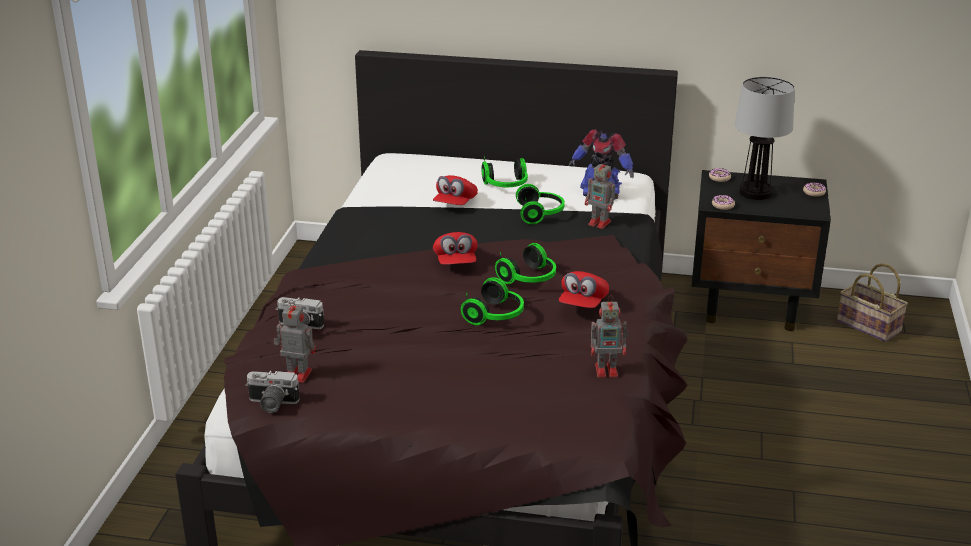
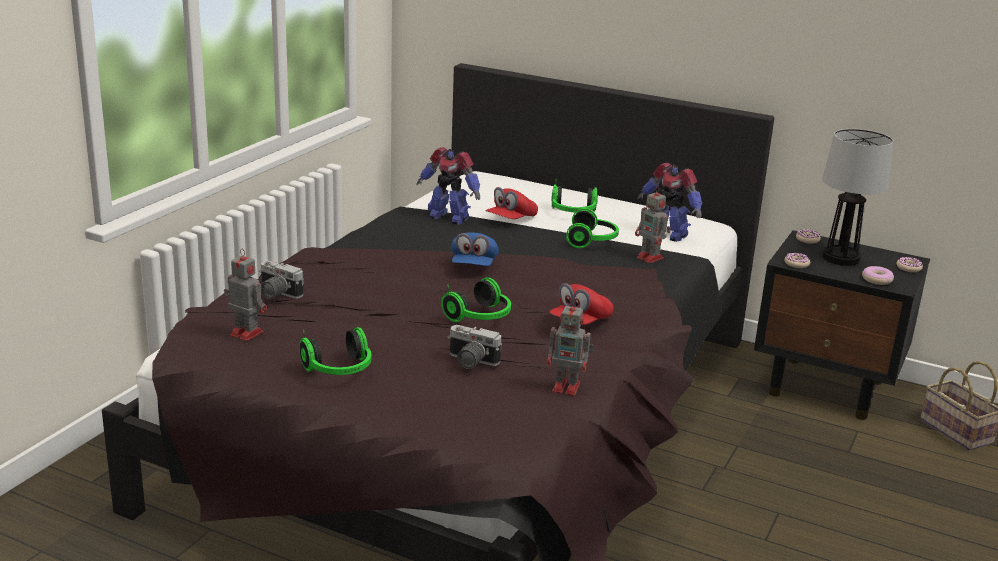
camera: 15 degrees right, 5 degrees down
camera [245,371,299,413] -> camera moved to [448,325,502,369]
red cap [433,232,478,265] -> blue cap [451,232,499,266]
headphones [495,243,556,284] -> headphones moved to [299,327,371,375]
none -> toy robot [416,147,480,225]
none -> donut [862,266,894,285]

